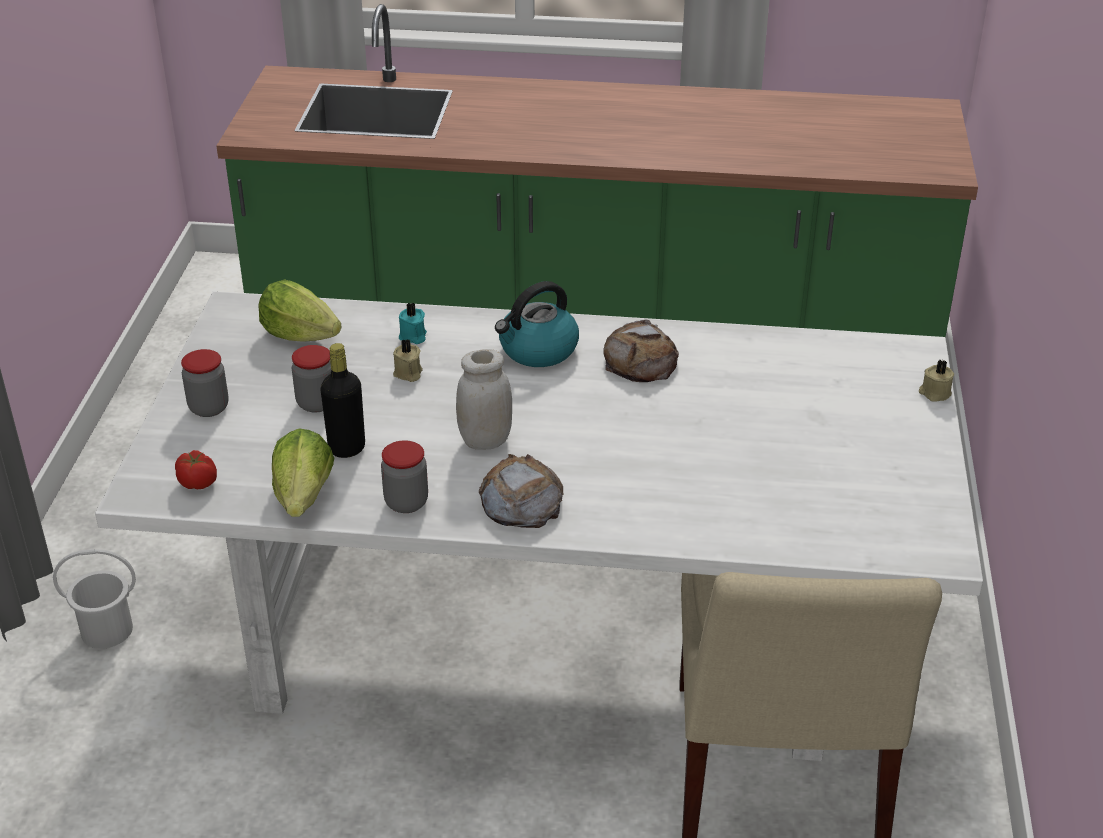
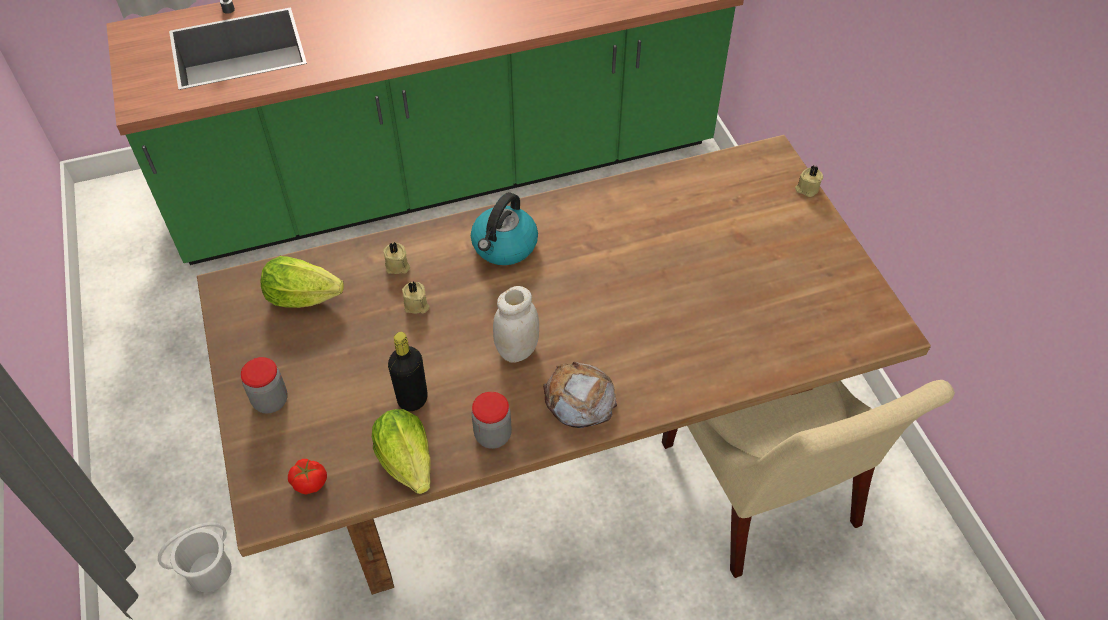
camera: 25 degrees left, 15 degrees up
white dining table [95,291,983,761] -> brown dining table [197,135,931,595]
jar [292,345,331,413] -> none
turquoise candle [399,303,427,344] -> beige candle [383,242,410,274]
bread [603,320,679,382] -> none

